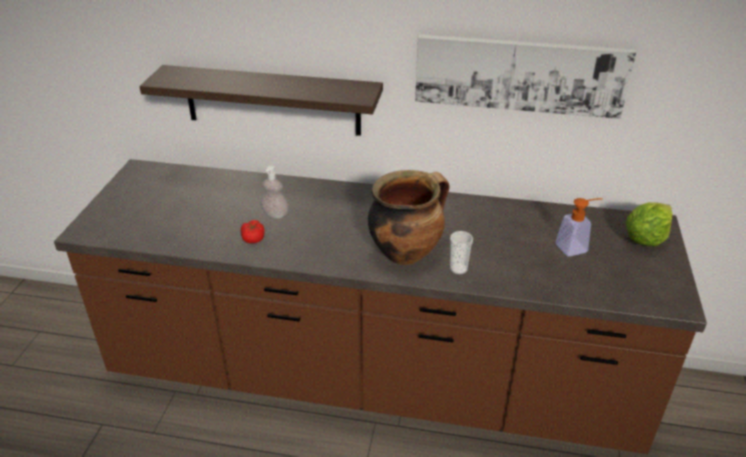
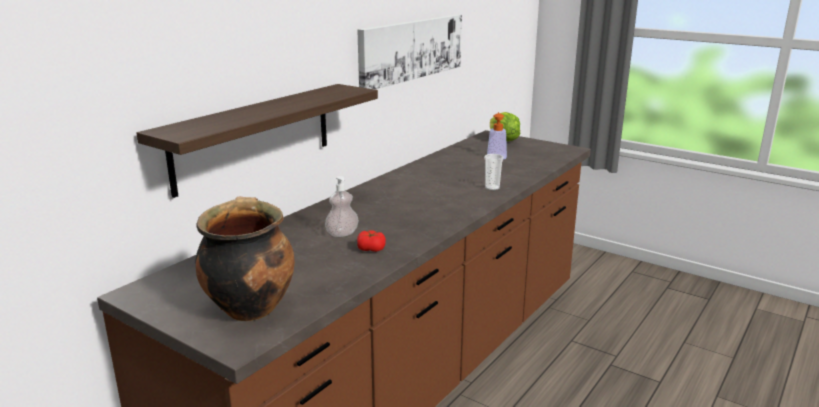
camera: 65 degrees left, 15 degrees down
cooking pot [368,170,450,265] -> cooking pot moved to [195,197,295,321]

